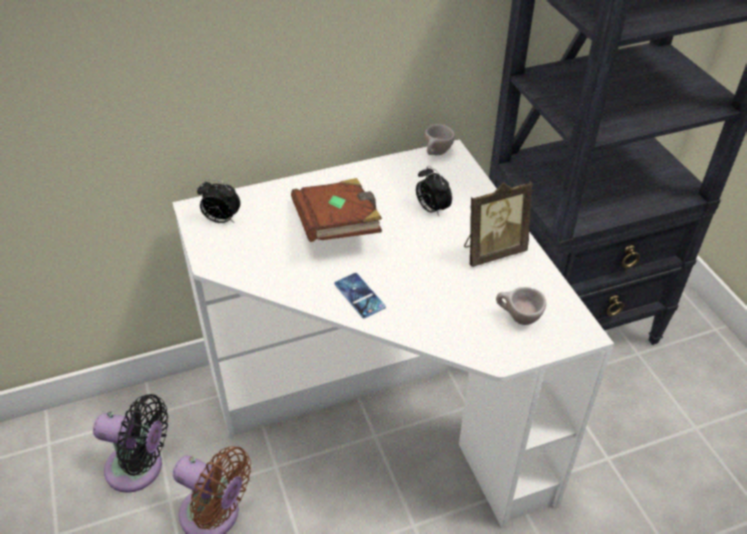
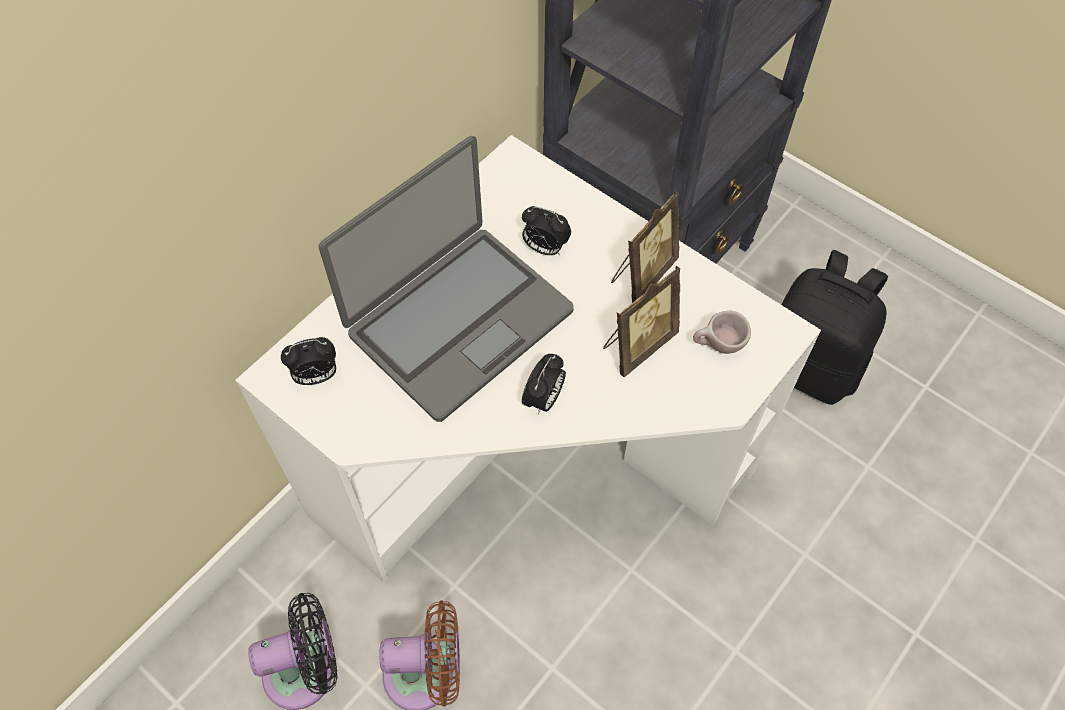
camera: 30 degrees left, 15 degrees up
brown book [291,178,382,242] -> laptop [319,136,574,422]
phone [334,273,386,318] -> alarm clock [522,354,566,414]
beige cup [425,124,455,155] -> none
none -> picture frame [603,266,680,377]
none -> black backpack [781,250,888,405]

